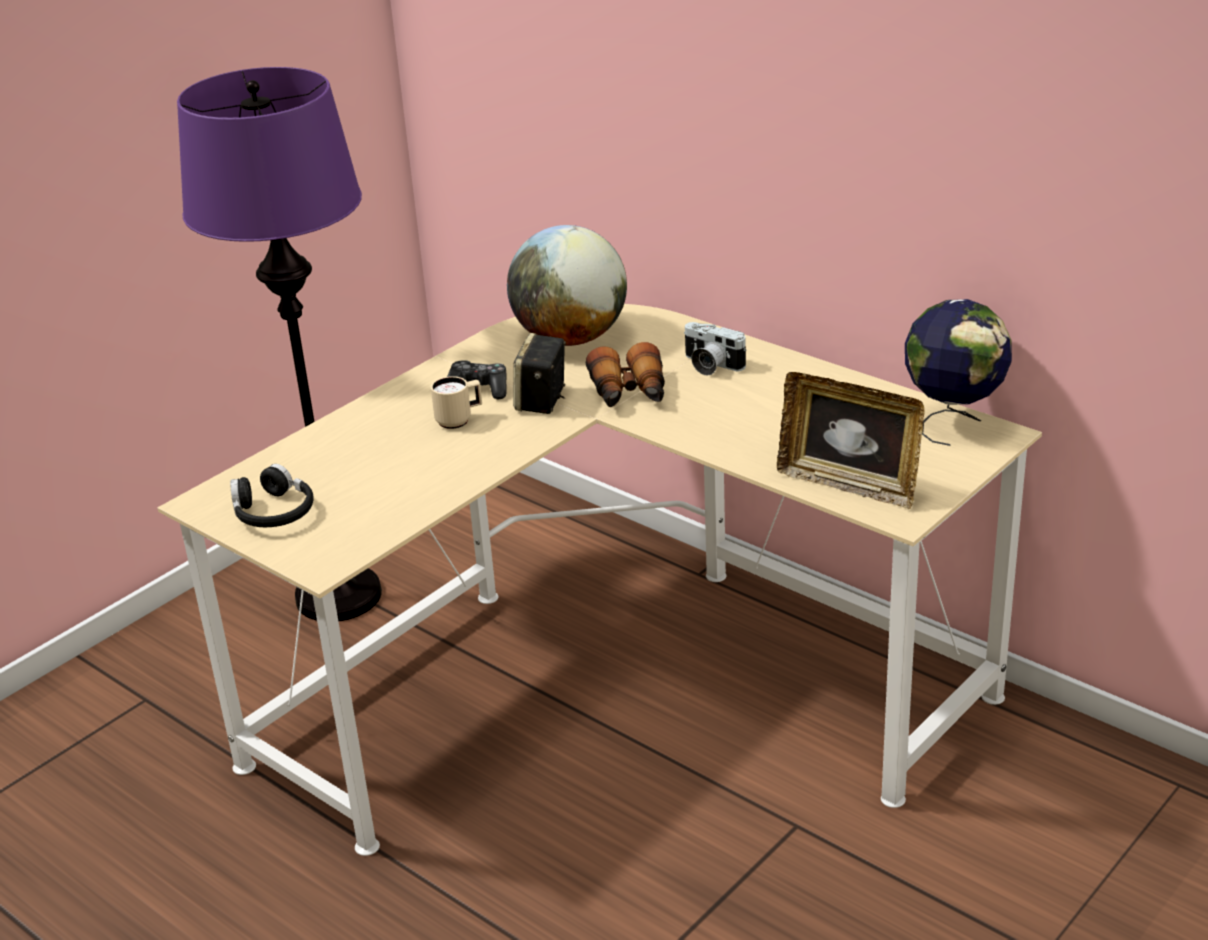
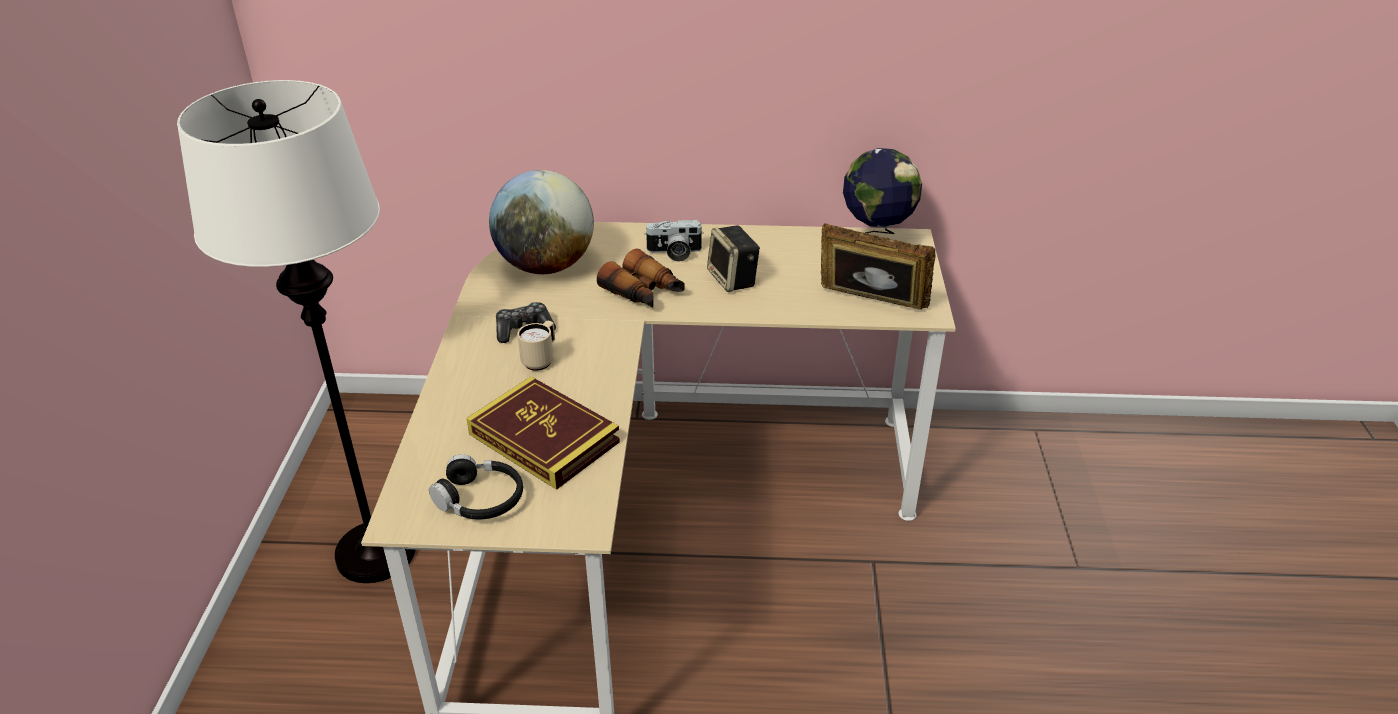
camera: 40 degrees left, 5 degrees up
purple floor lamp [177,67,382,621] -> white floor lamp [177,80,415,583]
speaker [513,333,566,414] -> speaker moved to [707,225,760,292]
picture frame [777,372,925,509] -> picture frame turned 150 degrees counterclockwise [821,223,936,310]
none -> book [466,376,620,490]

